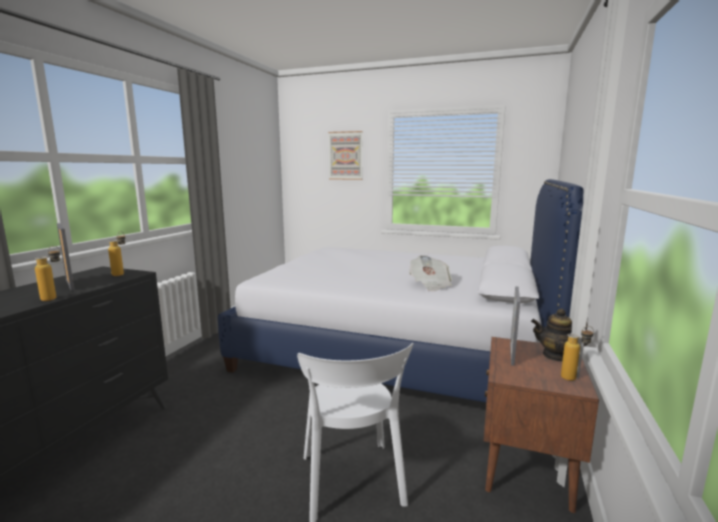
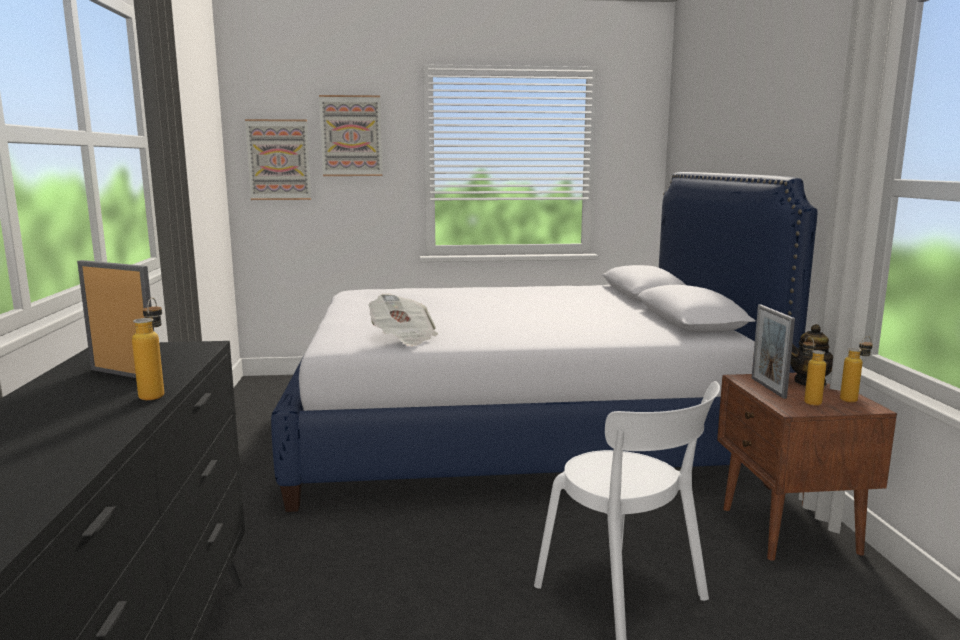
camera: 25 degrees left, 0 degrees up
bottle [108,231,125,276] -> bottle moved to [802,336,826,406]
newspaper [409,255,452,291] -> newspaper moved to [368,293,438,346]
none -> picture [245,119,311,200]

